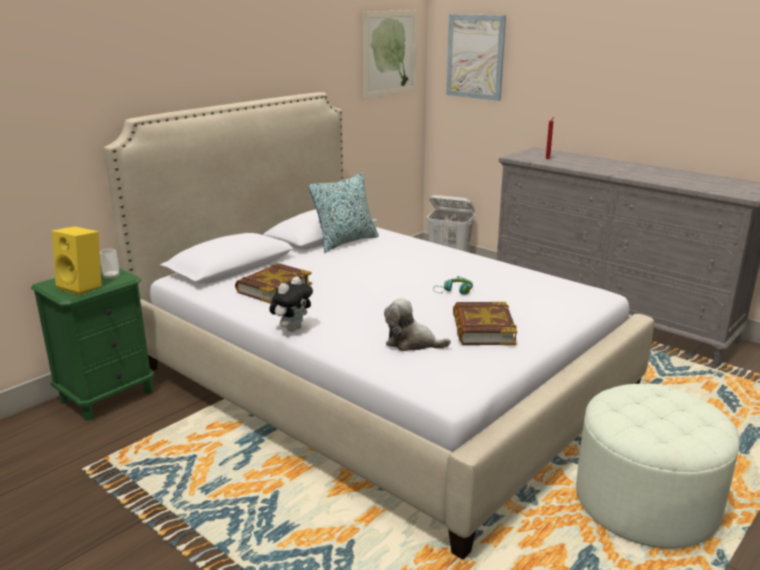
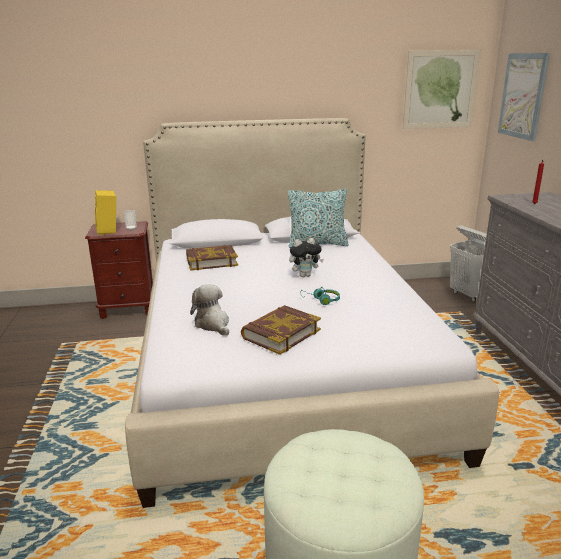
camera: 40 degrees right, 0 degrees up
green nightstand [31,265,155,420] -> brown nightstand [85,221,153,319]
plush toy [270,276,313,332] -> plush toy moved to [289,238,324,277]

